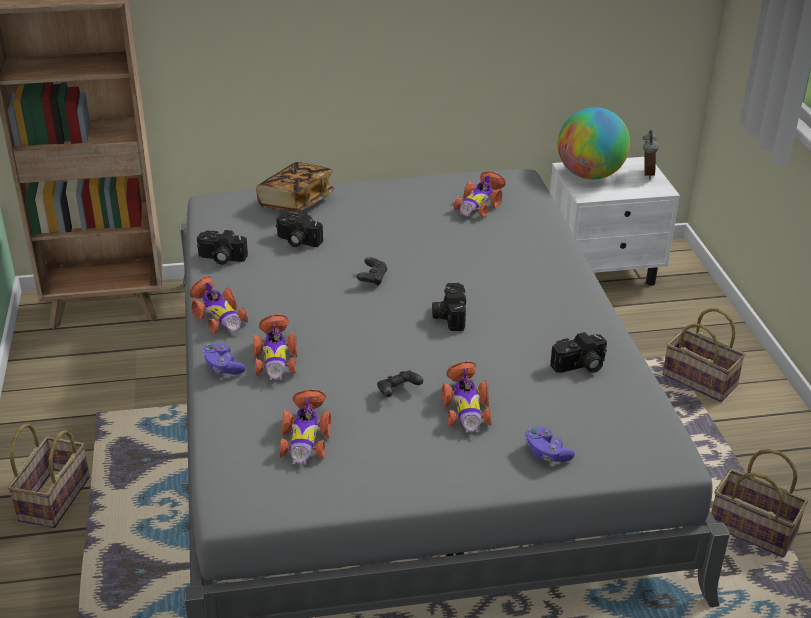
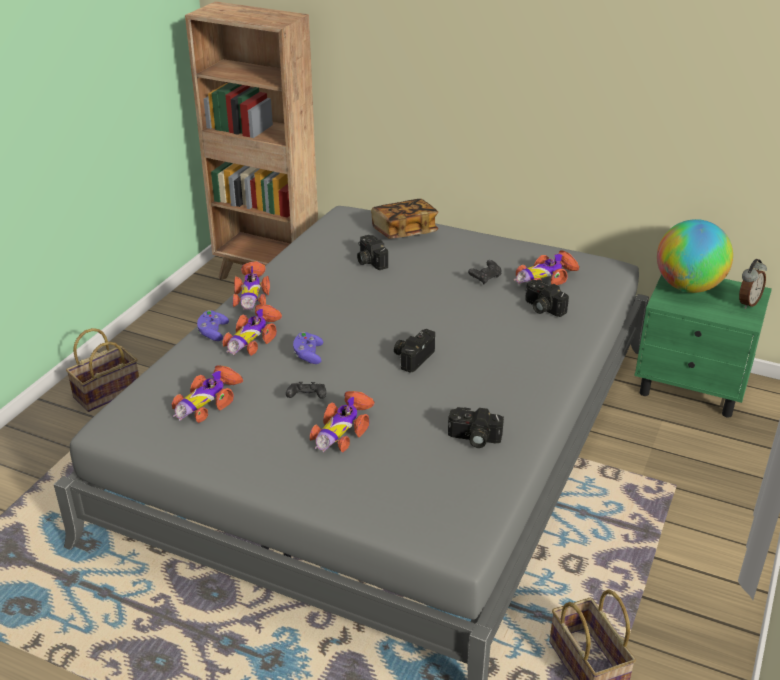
camera: 35 degrees right, 0 degrees up
camera [197,230,248,265] -> camera moved to [525,280,569,317]
black game controller [357,257,387,286] -> black game controller moved to [468,260,501,285]
purple game controller [525,427,575,462] -> purple game controller moved to [293,332,323,364]
white nightstand [550,157,680,286] -> green nightstand [634,274,772,418]
basket [663,308,746,402] -> none

